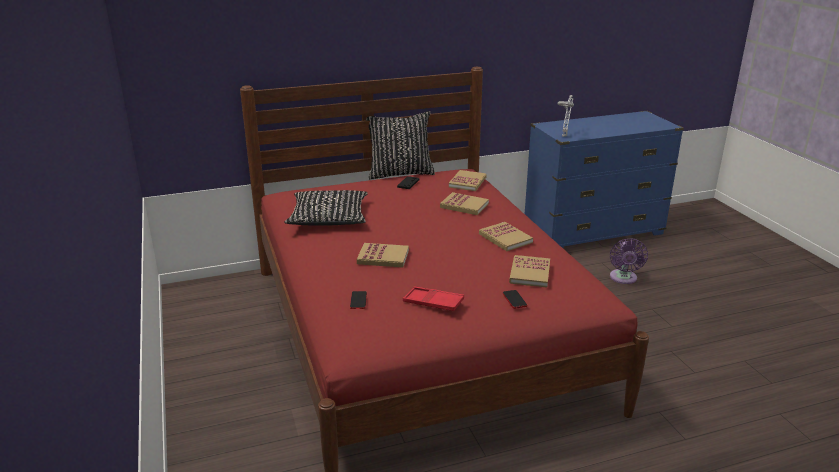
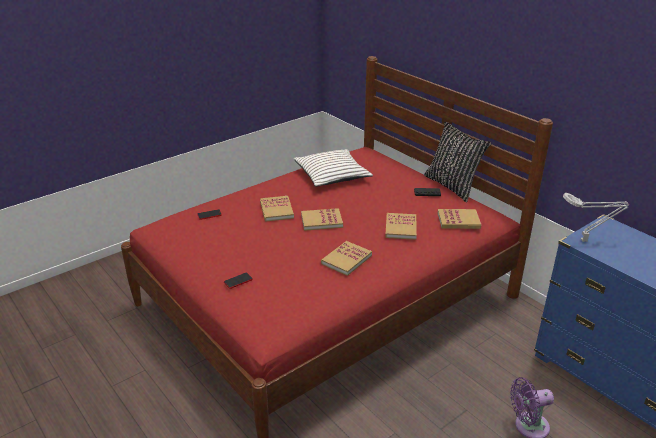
camera: 70 degrees right, 5 degrees up
black pillow [284,190,368,226] -> white pillow [294,149,373,187]
red tray [403,286,464,311] -> none
book [509,255,550,287] -> book moved to [301,208,343,231]

